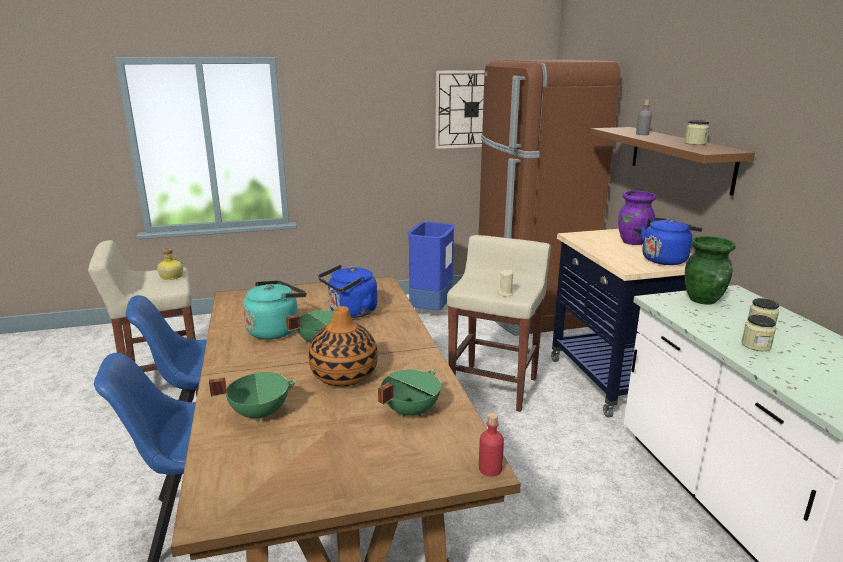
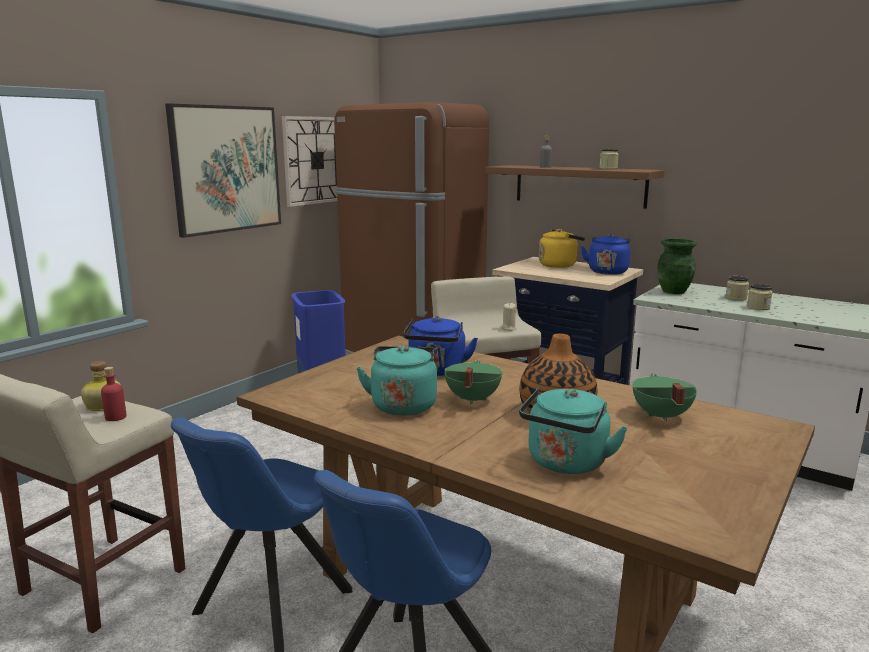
camera: 40 degrees left, 5 degrees down
green cooking pot [209,372,297,422] -> turquoise kettle [519,388,627,474]
red bottle [479,413,504,476] -> red bottle moved to [101,367,126,421]
purple vase [618,191,656,245] -> yellow kettle [539,229,585,268]
none -> picture [165,103,281,238]

